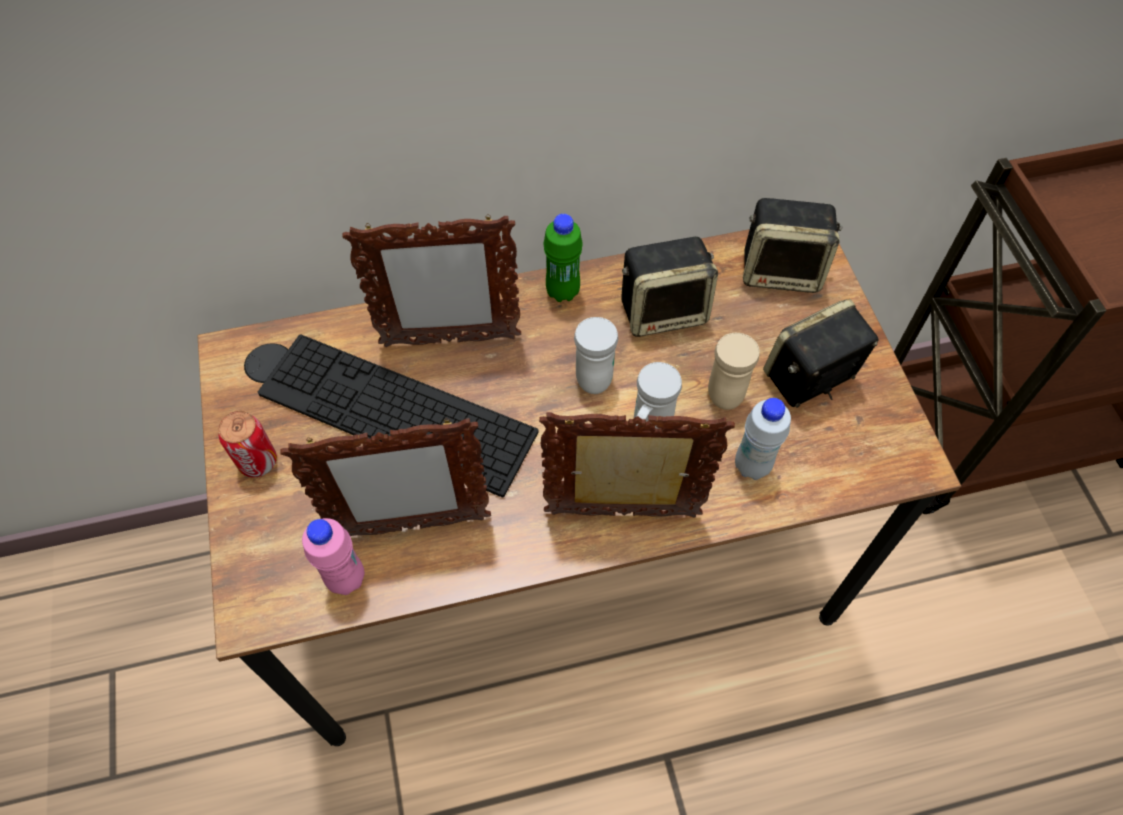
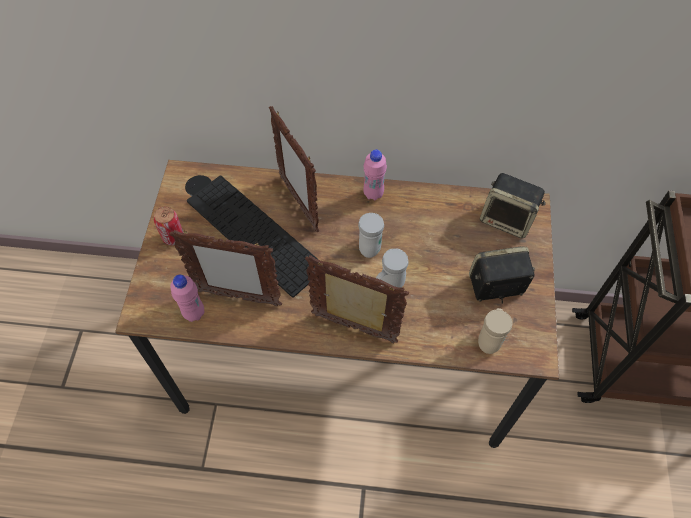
camera: 20 degrees right, 0 degrees up
picture frame [342,214,521,347] -> picture frame turned 45 degrees clockwise [269,106,319,232]
green bottle [543,214,583,302] -> pink bottle [363,150,387,200]
speaker [621,237,718,337] -> none
beige mug [708,333,759,410] -> beige mug moved to [478,308,512,354]
white bottle [735,398,791,480] -> none

